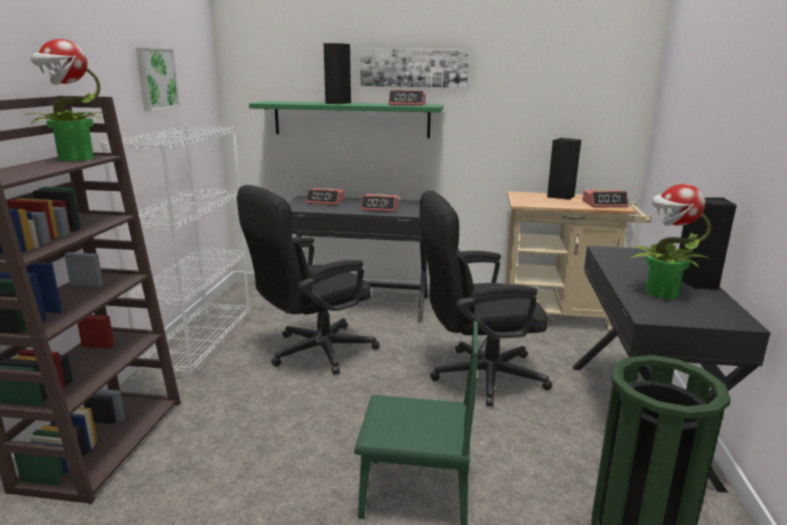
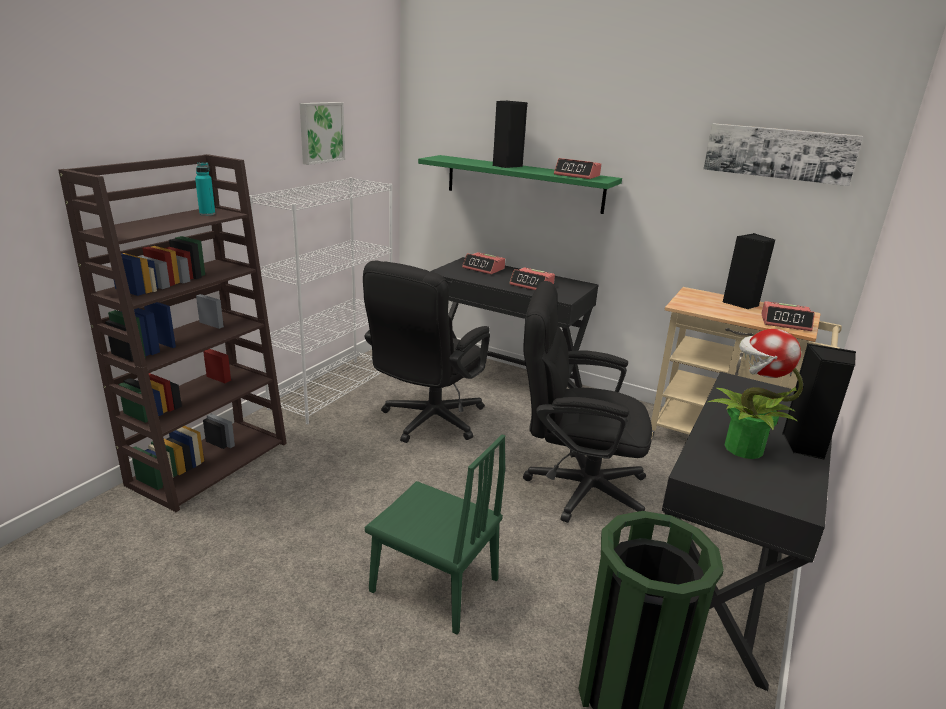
camera: 20 degrees right, 5 degrees up
potted plant [25,39,108,161] -> turquoise bottle [195,163,215,216]
black office chair [237,185,380,375] -> black office chair turned 45 degrees counterclockwise [363,261,490,443]
picture [360,48,469,88] -> picture moved to [703,123,863,186]

